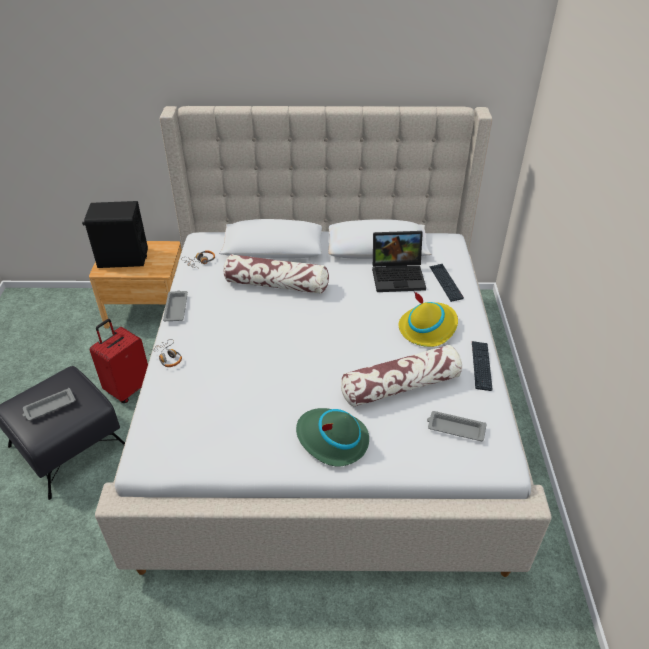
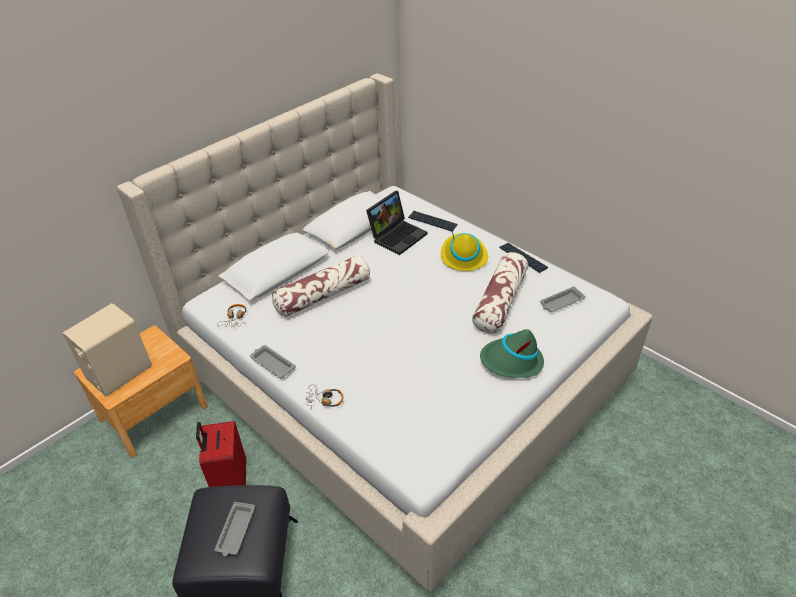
camera: 45 degrees left, 0 degrees up
black speaker [82,201,148,268] -> beige speaker [62,303,152,396]

